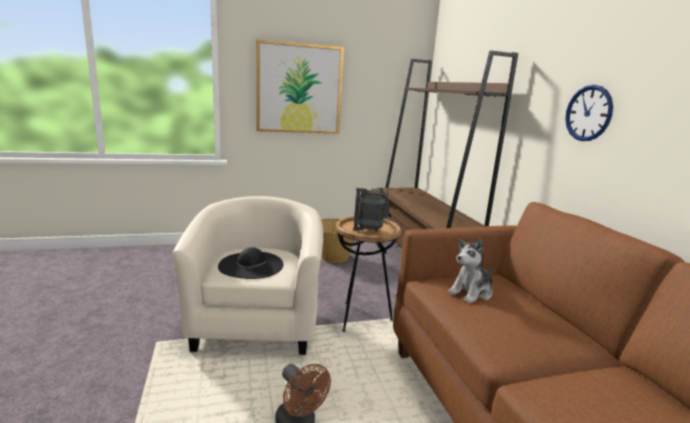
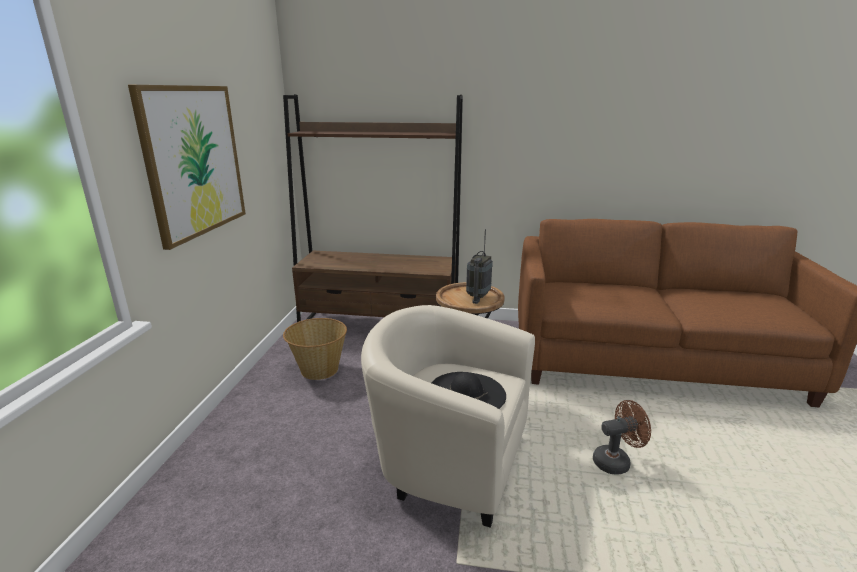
camera: 65 degrees left, 5 degrees up
plush toy [448,238,493,303] -> none
wall clock [565,85,613,141] -> none

